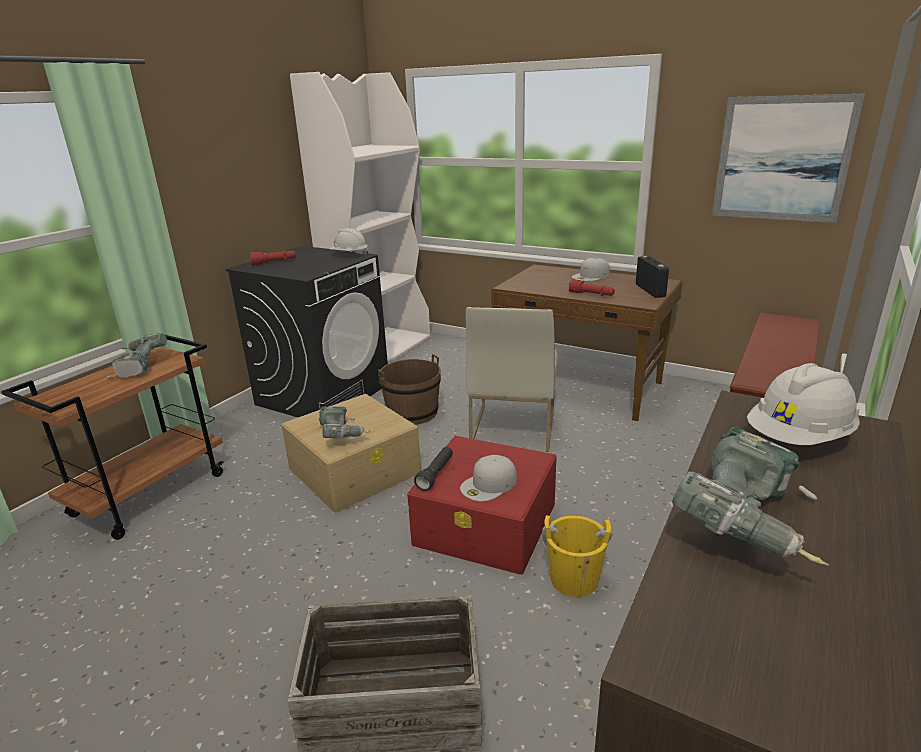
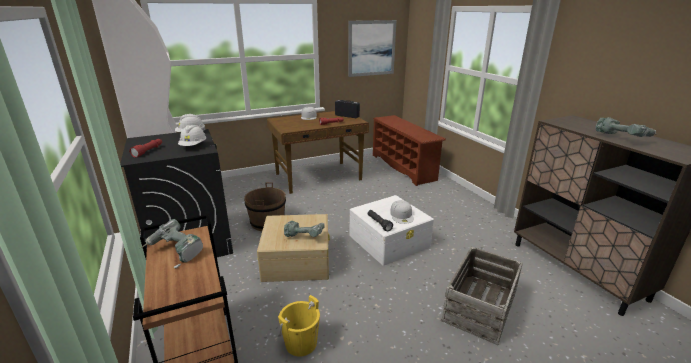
camera: 55 degrees left, 0 degrees up
red storage box [407,436,557,575] -> white storage box [349,195,434,266]
white chair [466,307,558,452] -> none
yellow bucket [542,515,613,597] -> yellow bucket moved to [278,295,320,357]
white hard hat [747,363,860,445] -> white hard hat moved to [178,125,206,146]

